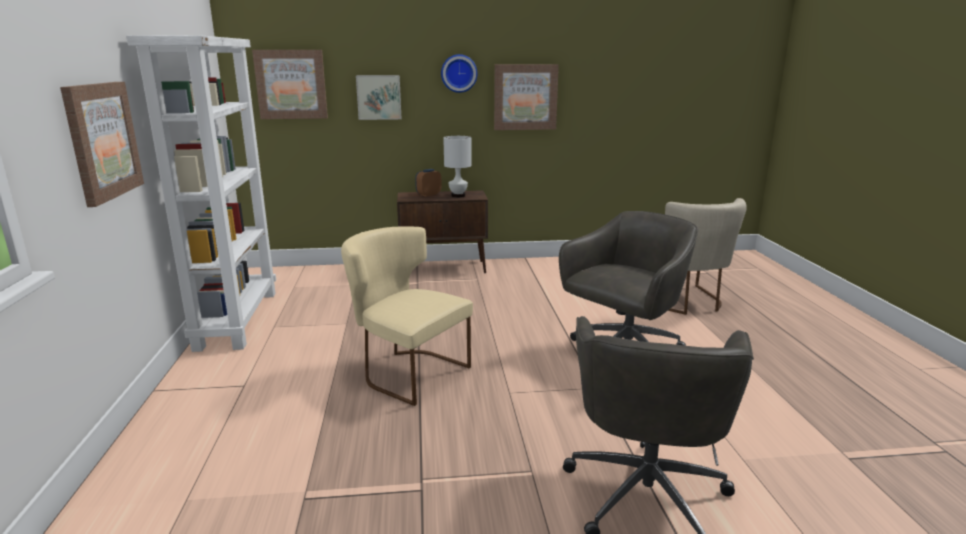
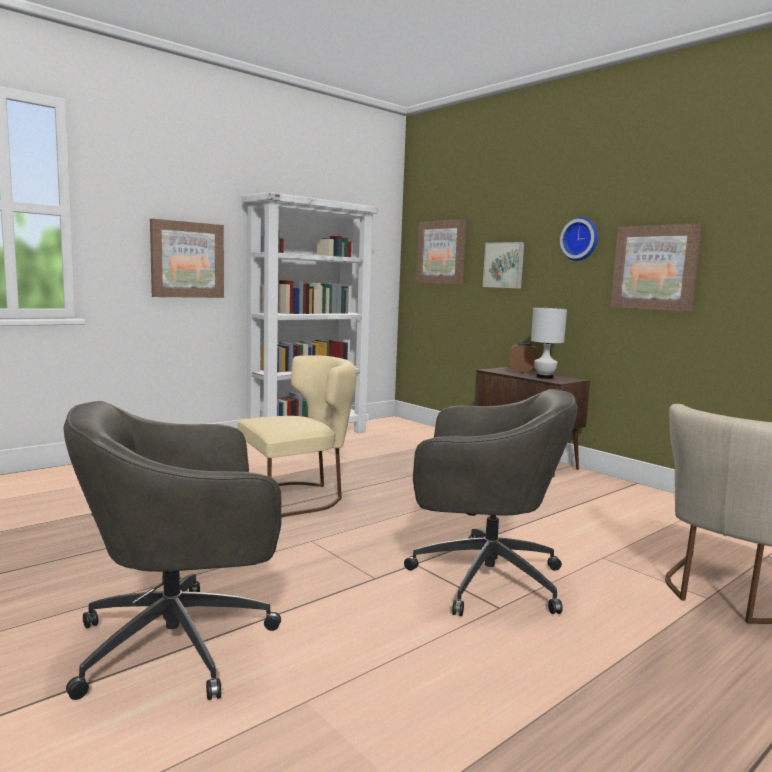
camera: 55 degrees right, 10 degrees down
beige chair [341,226,473,406] -> beige chair turned 60 degrees clockwise [237,356,356,517]

